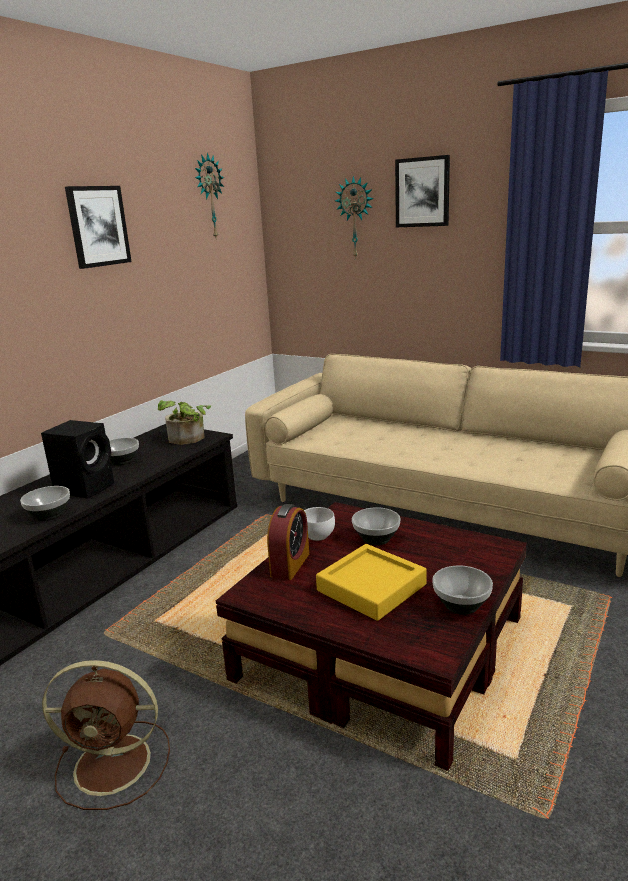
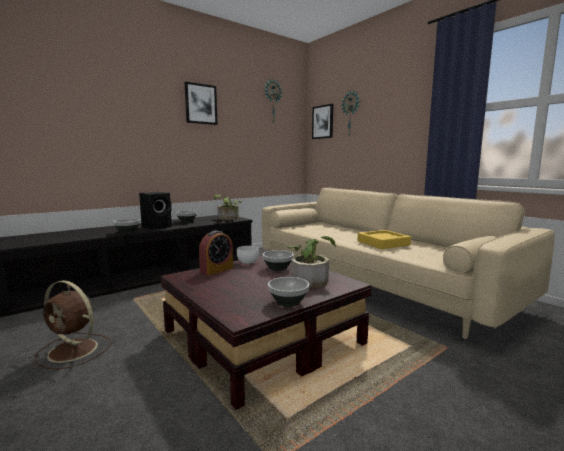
camera: 20 degrees right, 10 degrees down
yellow tray [316,544,426,621] -> yellow tray moved to [357,230,411,249]
picture [395,155,450,227] -> picture moved to [312,104,333,139]
none -> potted plant [287,236,336,288]

